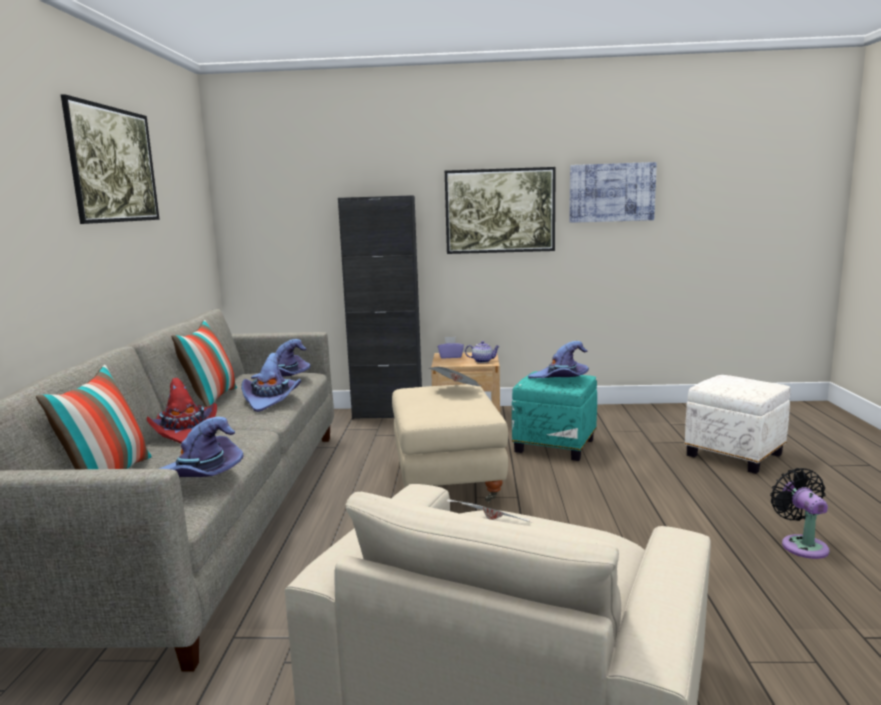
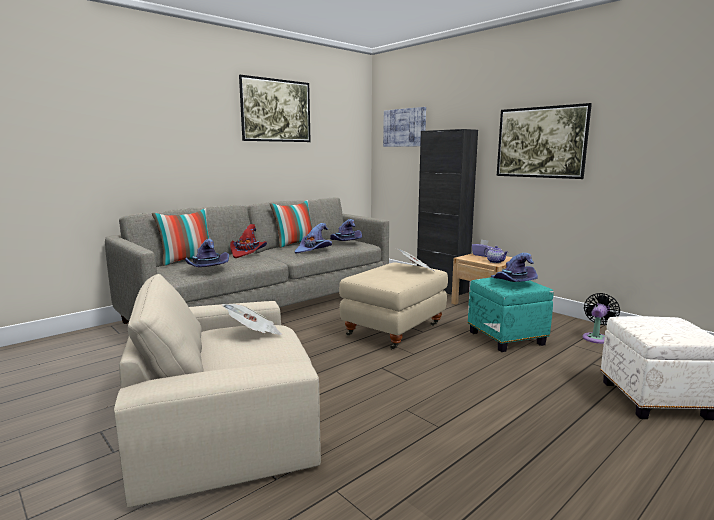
camera: 45 degrees right, 0 degrees up
picture [569,162,657,223] -> picture moved to [383,107,426,147]
black fan [770,468,829,559] -> black fan moved to [583,293,620,344]

